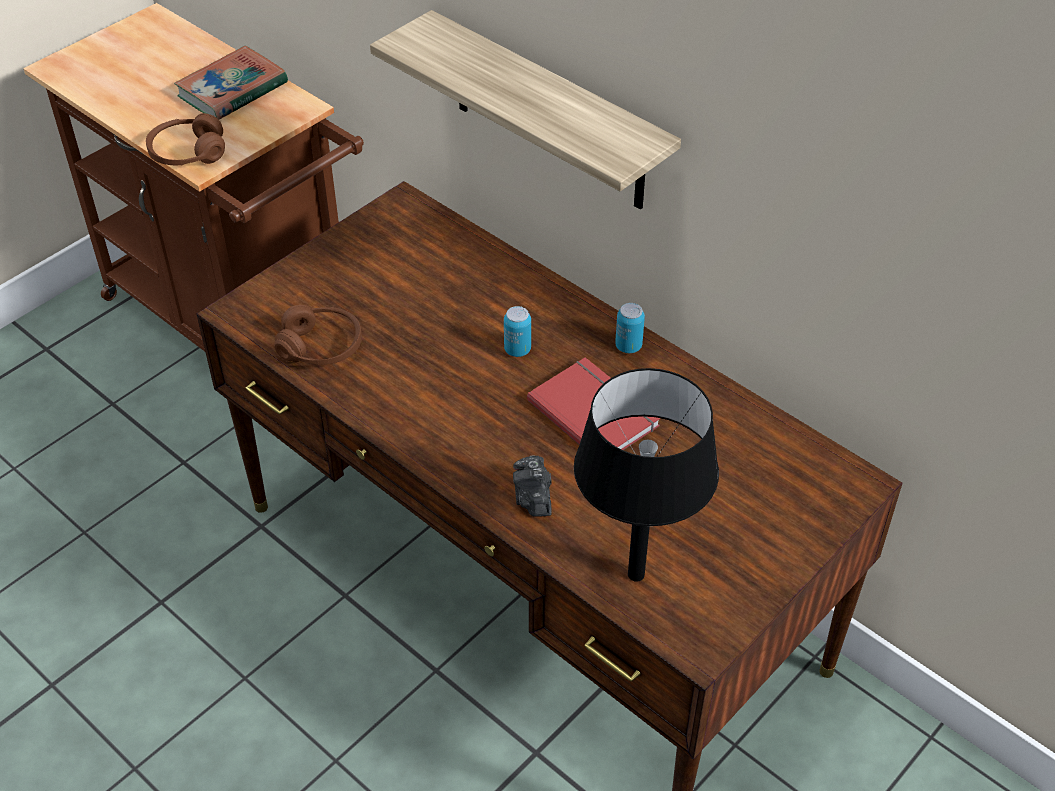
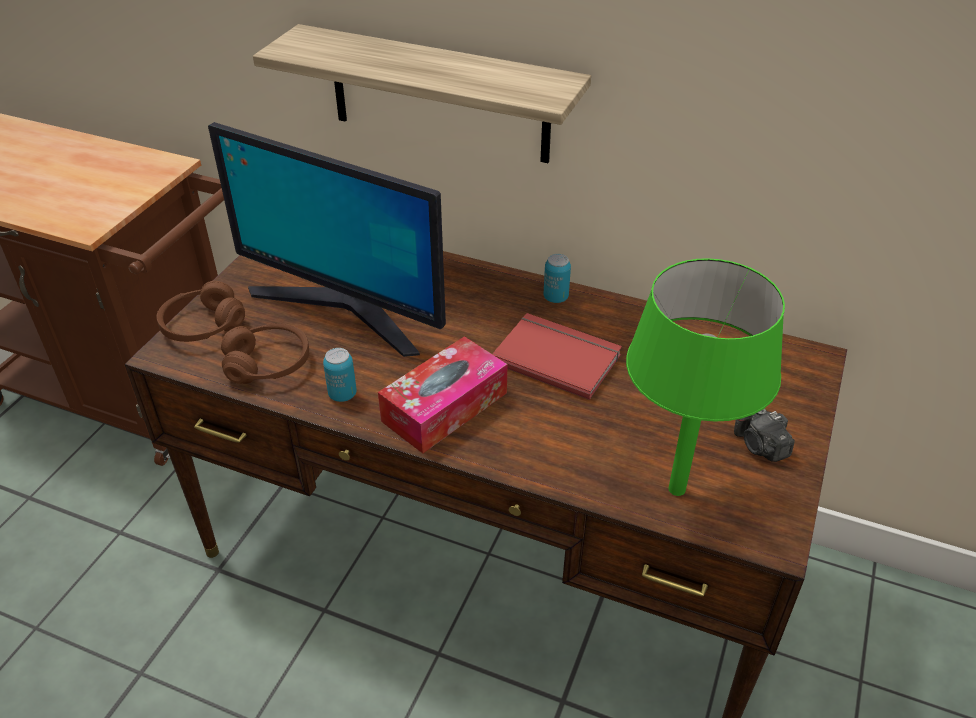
camera: 20 degrees left, 5 degrees down
brown headphones [146,113,225,166] -> brown headphones moved to [157,281,245,342]
book [174,46,288,120] -> none
can [504,306,531,357] -> can moved to [323,348,357,402]
camera [513,455,552,517] -> camera moved to [734,408,795,462]
black table lamp [574,368,719,582] -> green table lamp [626,258,785,496]
none -> monitor [208,122,446,357]
none -> tissue box [378,336,507,453]

